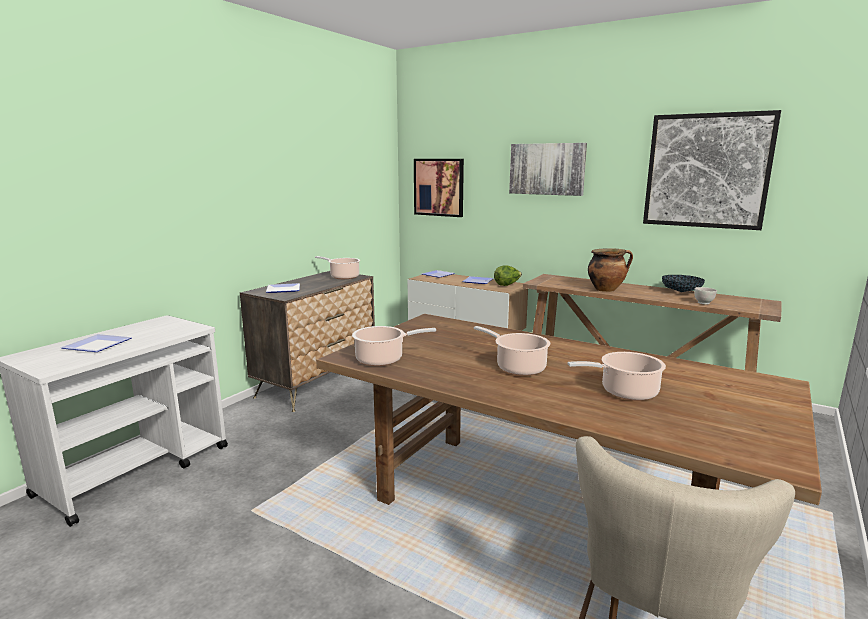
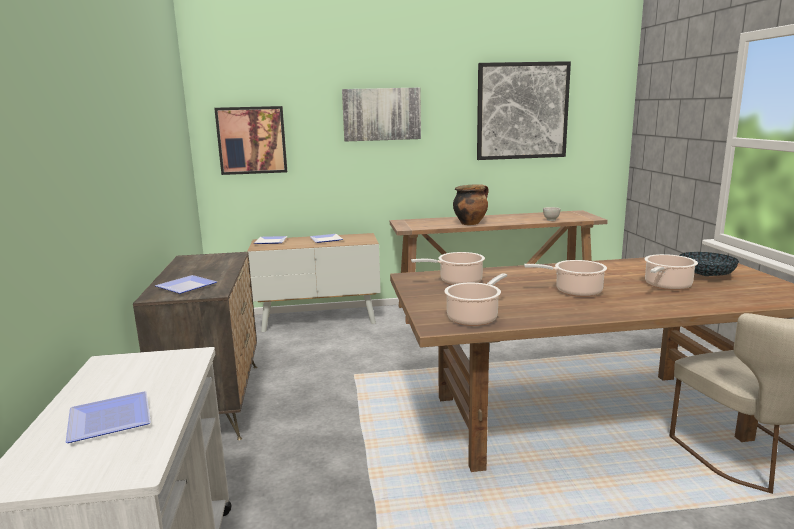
camera: 40 degrees left, 0 degrees up
cooking pot [315,256,360,279] -> cooking pot moved to [411,252,485,285]
lettuce [494,265,522,286] -> none
bowl [662,275,705,292] -> bowl moved to [679,252,739,276]

